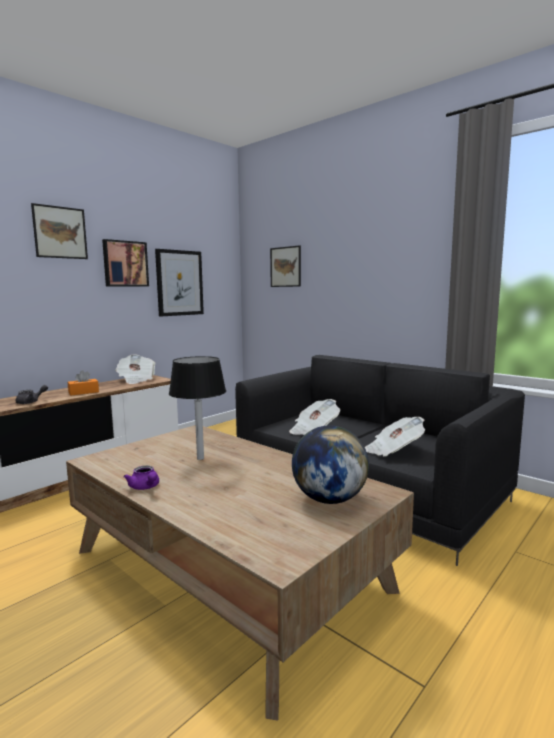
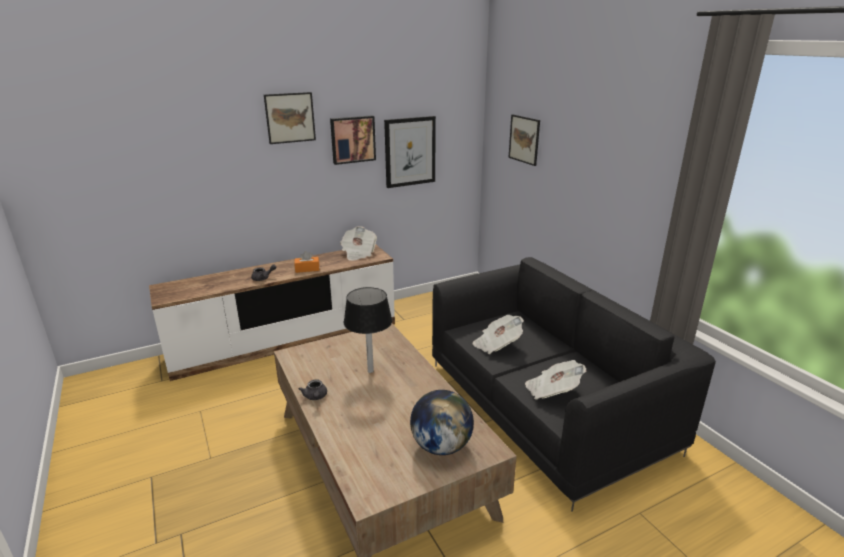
camera: 20 degrees right, 15 degrees up
purple teapot [124,466,159,490] -> grey teapot [299,379,327,400]

